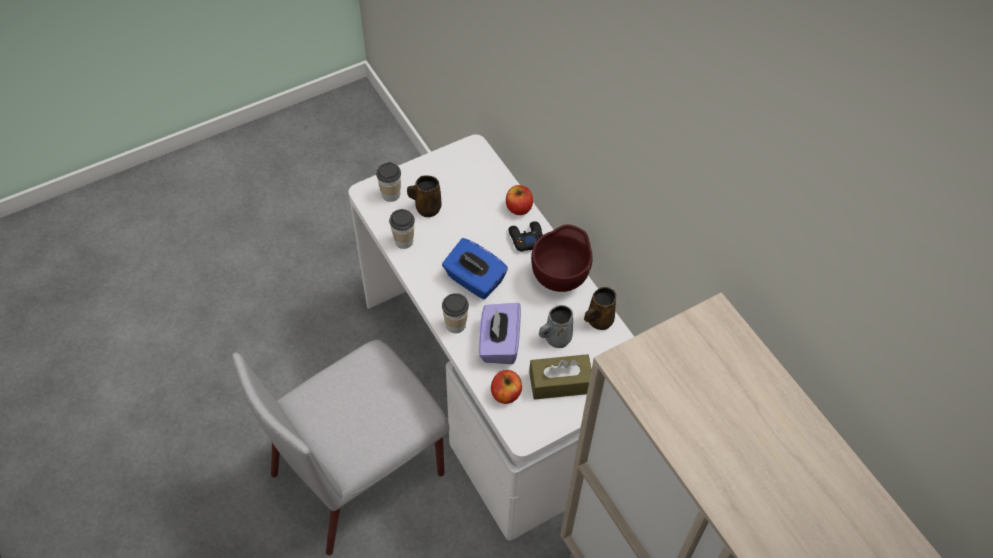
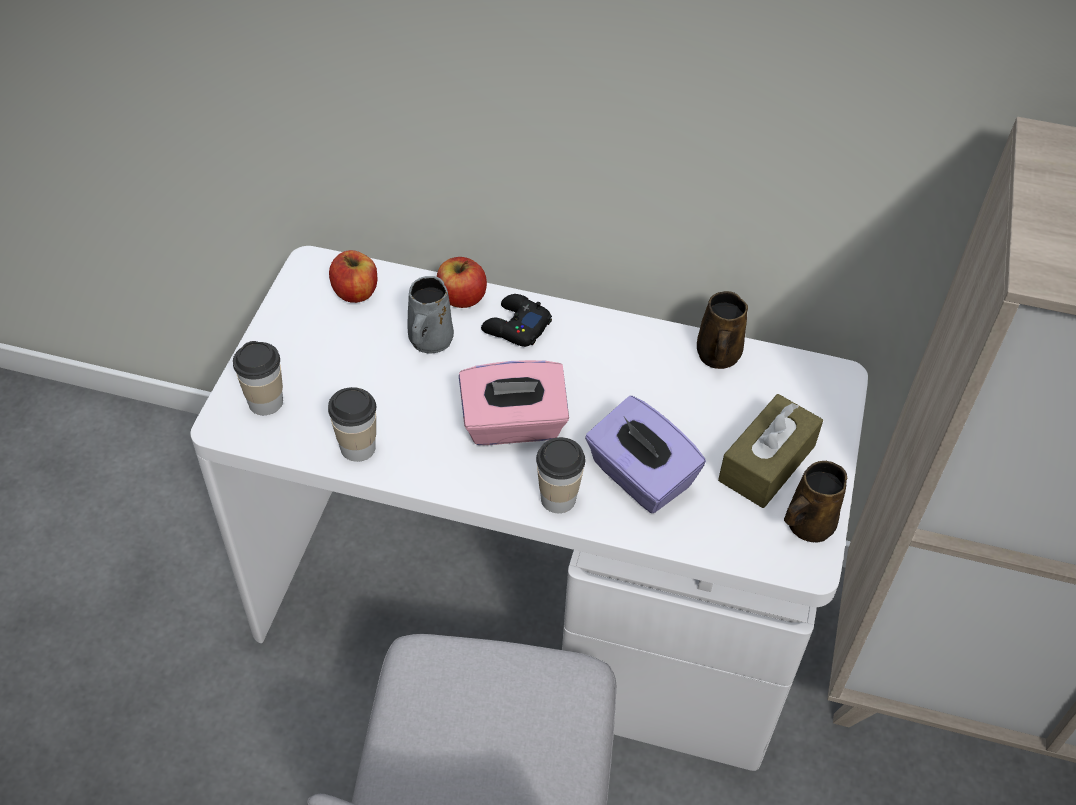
camera: 45 degrees left, 5 degrees down
brown mug [407,175,442,217] -> brown mug moved to [784,461,847,542]
blue tissue box [442,238,508,299] -> pink tissue box [459,360,569,445]
apple [491,370,522,404] -> apple moved to [329,250,377,303]
brown bowl [531,225,593,292] -> none
grey mug [539,305,573,348] -> grey mug moved to [408,276,454,354]

